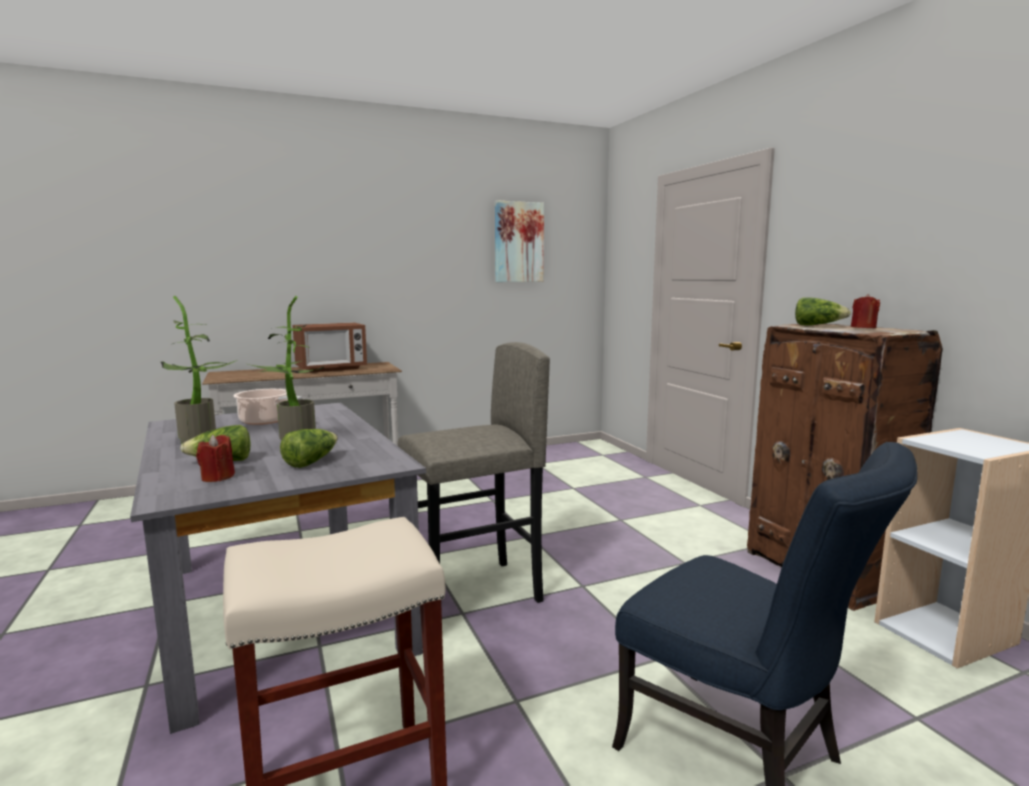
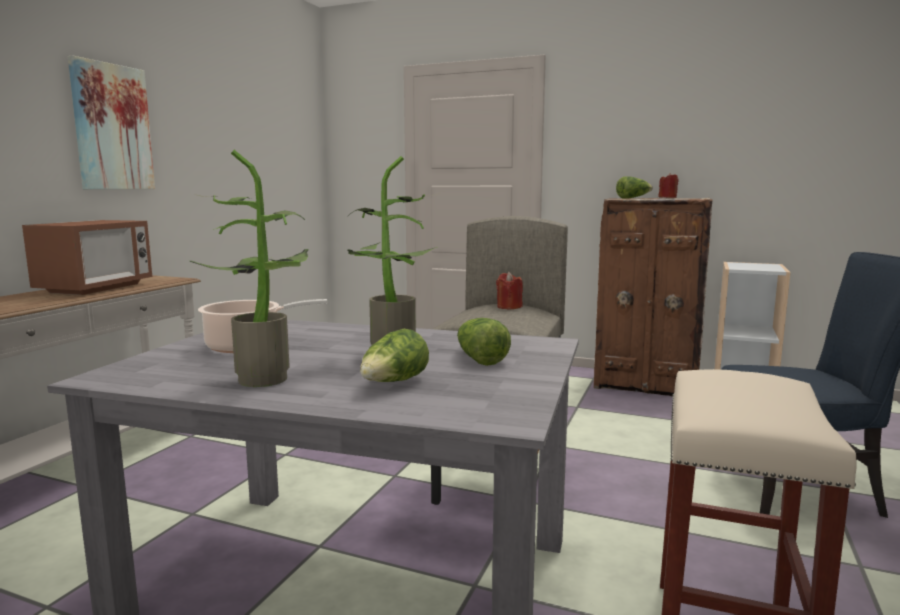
camera: 45 degrees left, 0 degrees up
red candle [196,435,235,482] -> red candle moved to [496,272,523,309]
picture [495,200,544,282] -> picture moved to [68,56,155,189]

